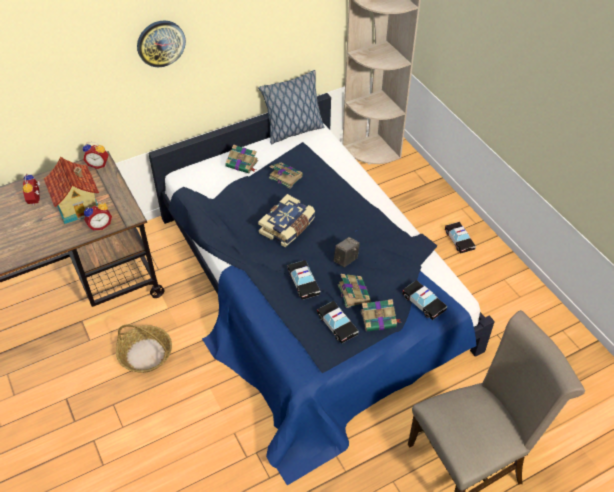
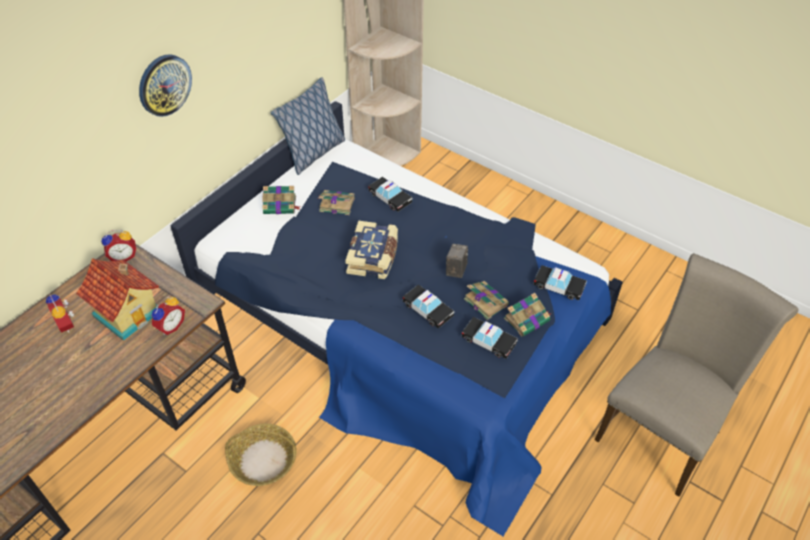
camera: 25 degrees left, 0 degrees up
toy car [445,222,476,254] -> toy car moved to [368,177,412,212]

